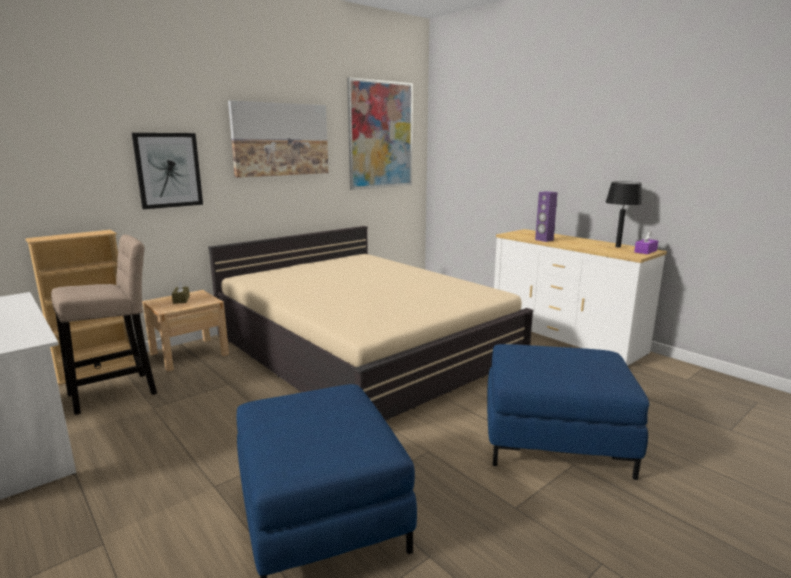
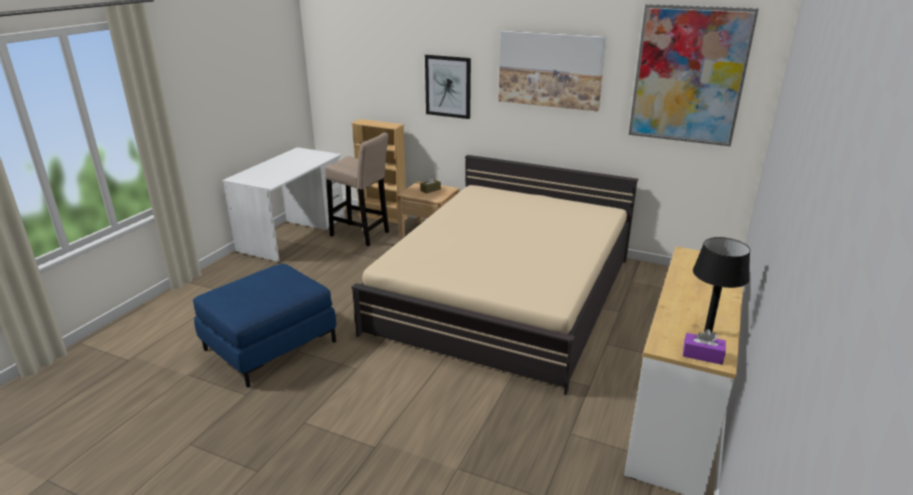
camera: 65 degrees right, 10 degrees up
blue ottoman [487,344,649,480] -> none
purple speaker [535,191,558,242] -> none

